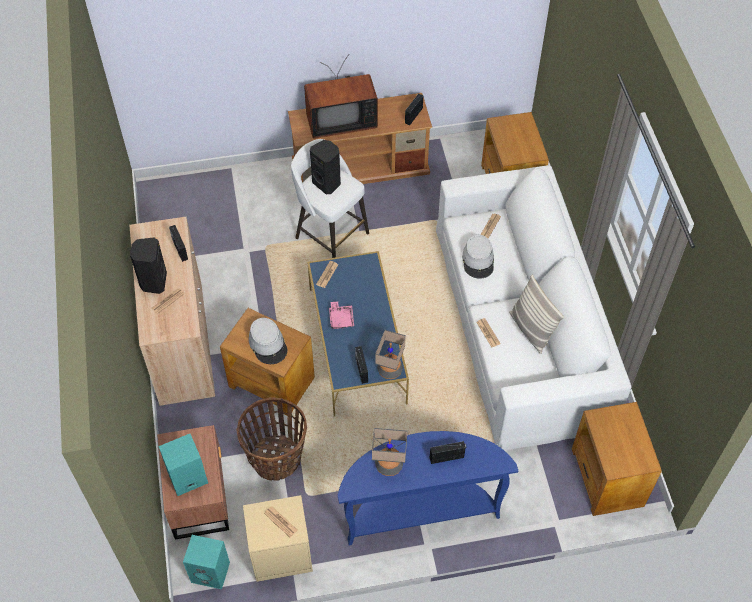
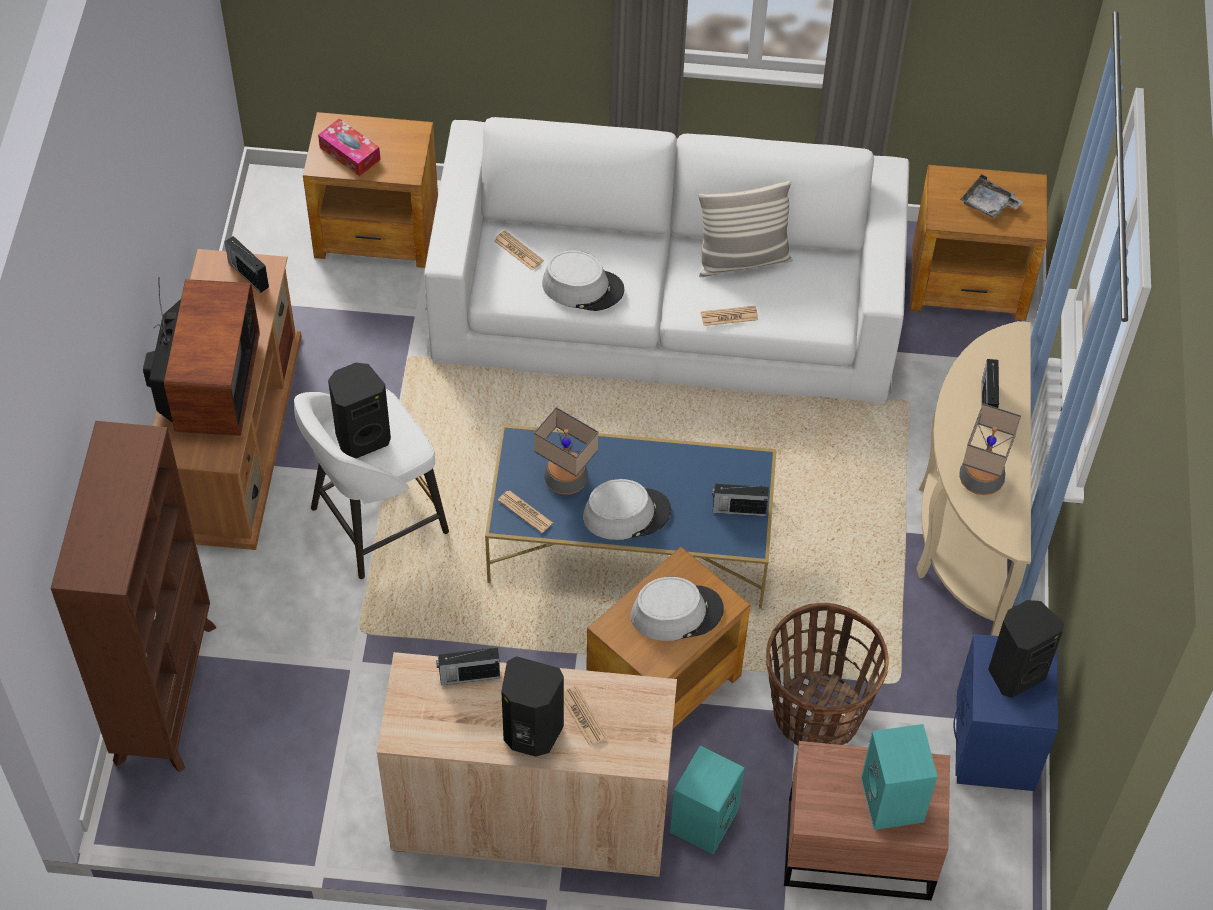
camera: 75 degrees left, 0 degrees up
turquoise speaker [183,535,230,589] -> turquoise speaker moved to [670,746,744,854]
beige nightstand [243,495,313,582] -> blue nightstand [954,634,1058,791]
newspaper [264,507,297,537] -> black speaker [988,600,1063,698]
pink tray [329,302,354,329] -> grey hat [583,479,671,540]
blue console table [338,431,518,545] -> beige console table [916,321,1031,636]
table lamp [375,330,406,379] -> table lamp moved to [534,407,598,495]
none -> brown bookcase [51,421,216,772]
none -> tissue box [318,118,380,176]
none -> grey tray [960,174,1023,218]

